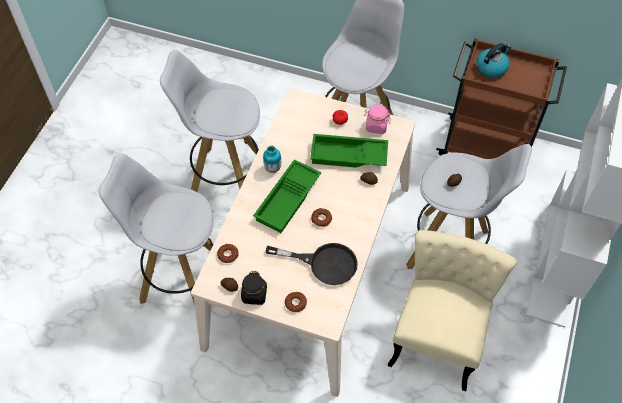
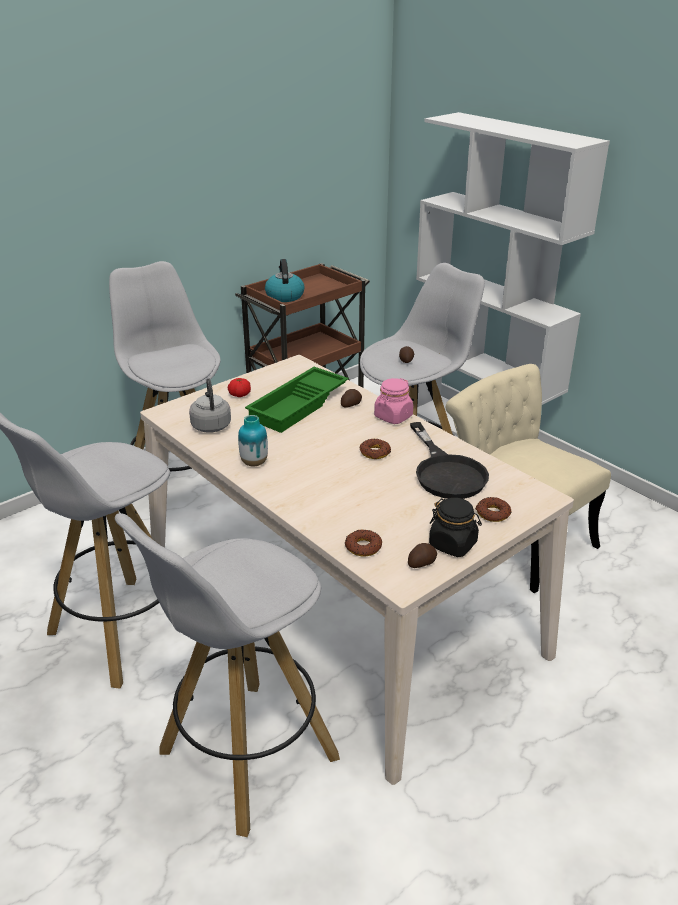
camera: 60 degrees left, 25 degrees down
green tray [253,159,322,233] -> none
black frying pan [266,243,358,285] -> black frying pan turned 120 degrees clockwise [410,422,489,499]
pink jar [364,104,391,134] -> pink jar moved to [374,378,413,424]
none -> grey kettle [189,378,231,433]

